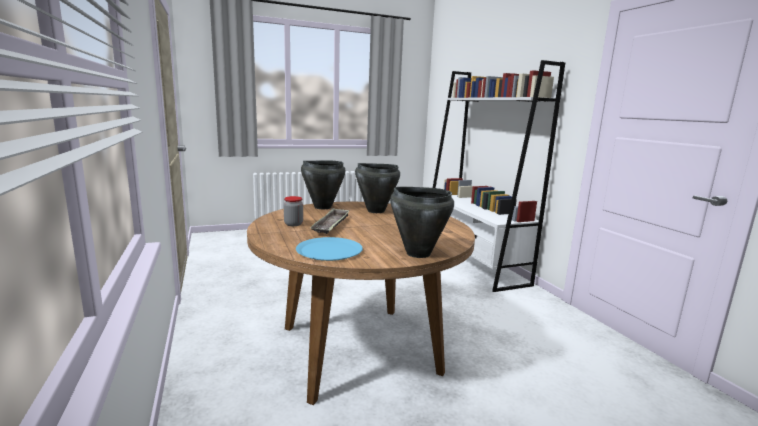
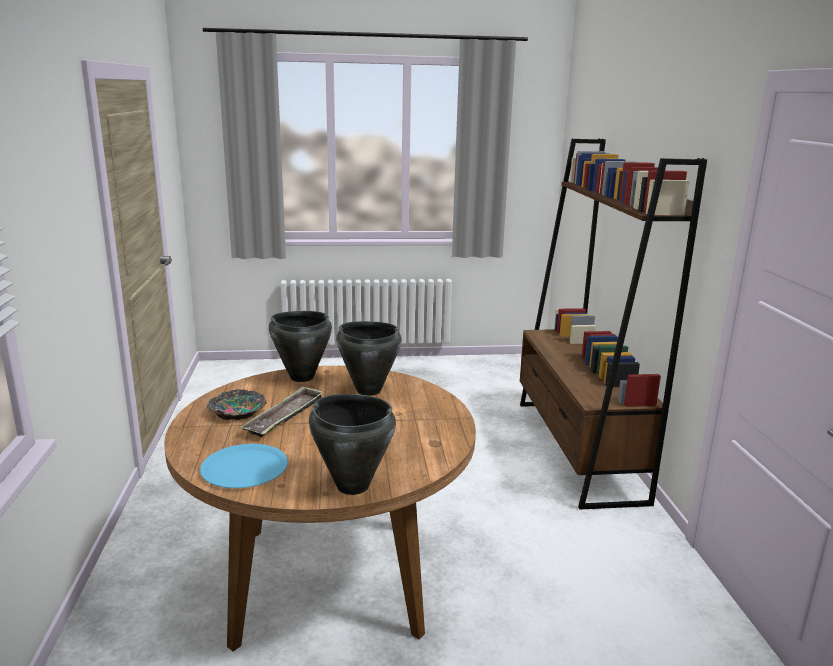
camera: 15 degrees right, 5 degrees up
jar [284,196,303,226] -> bowl [206,389,267,420]
white bookcase [433,60,565,292] -> brown bookcase [520,139,707,510]

